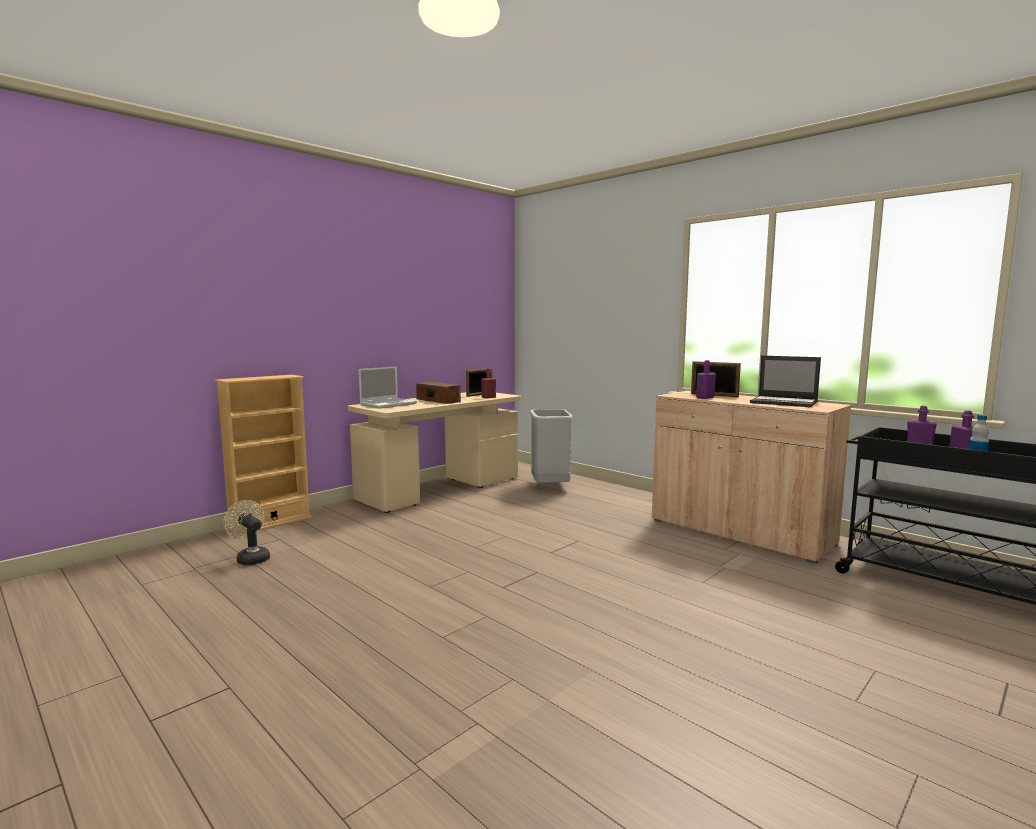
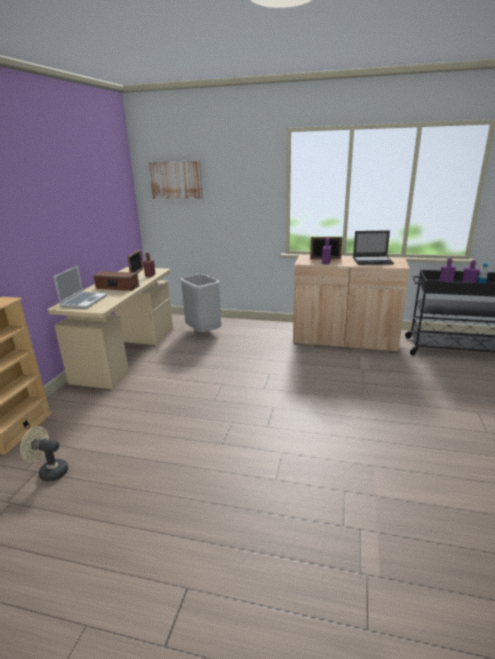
camera: 30 degrees left, 15 degrees up
none -> picture [149,160,203,199]

